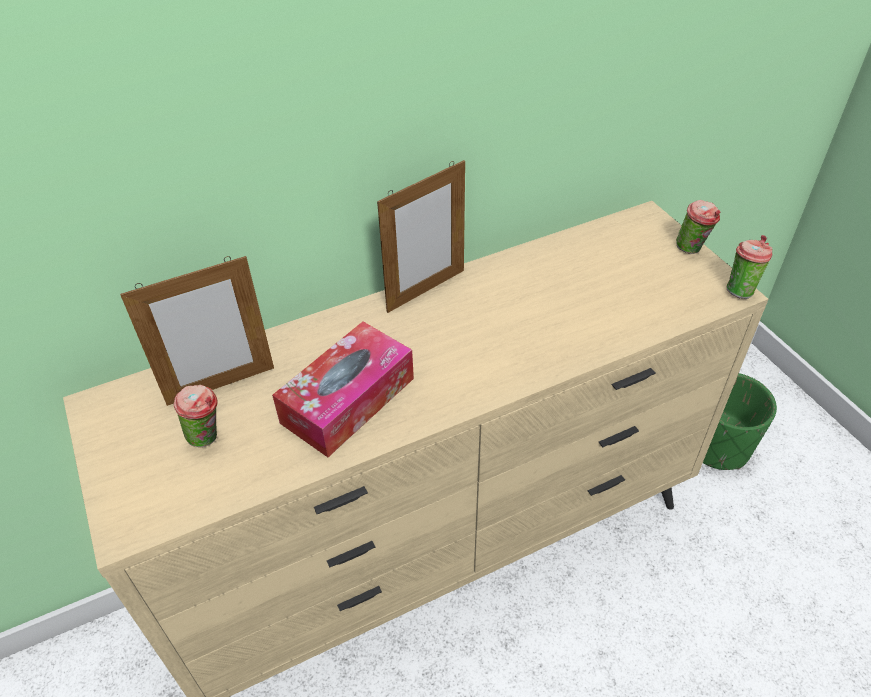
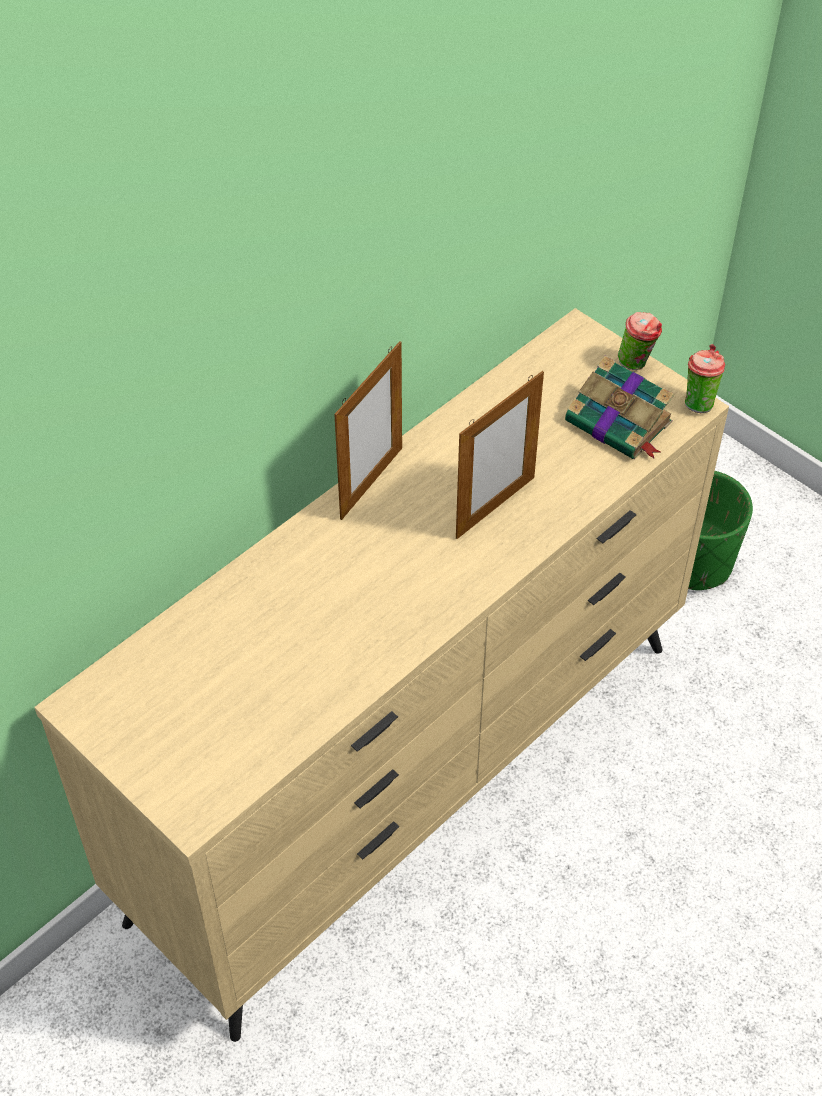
camera: 20 degrees left, 5 degrees up
picture frame [120,256,274,406] -> picture frame moved to [456,371,544,539]
cup [174,385,218,447] -> none
tissue box [272,322,414,457] -> none
none -> book [565,356,674,460]

